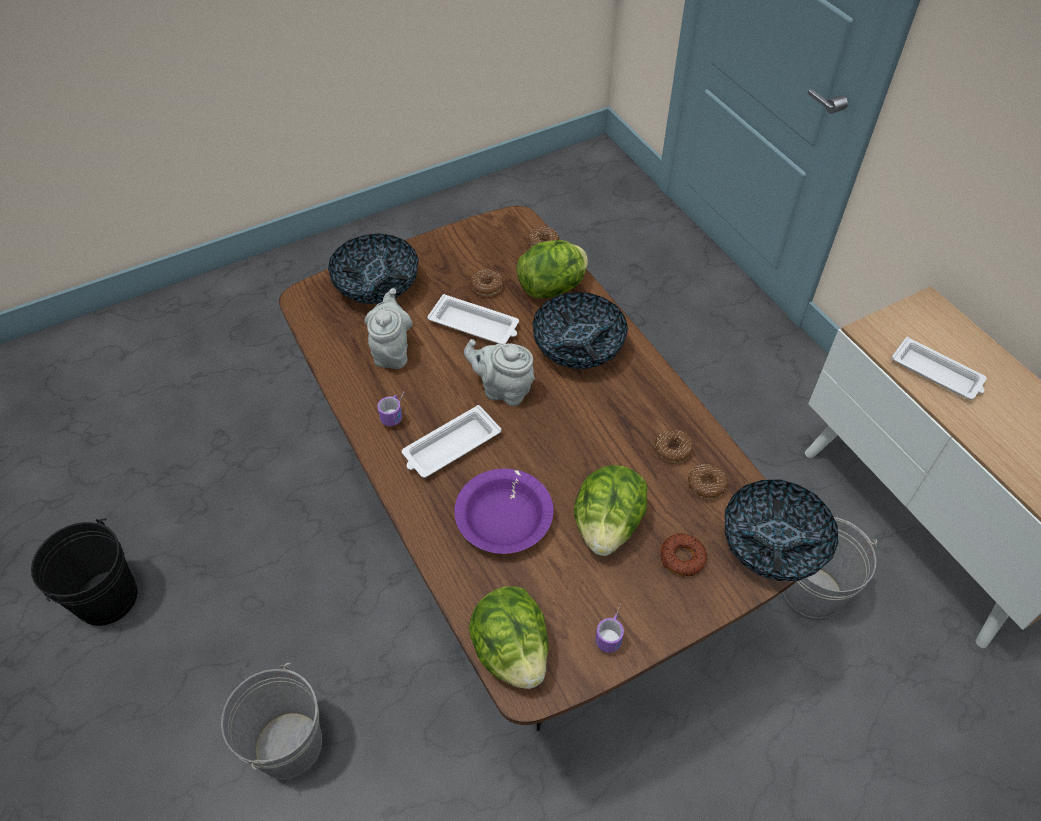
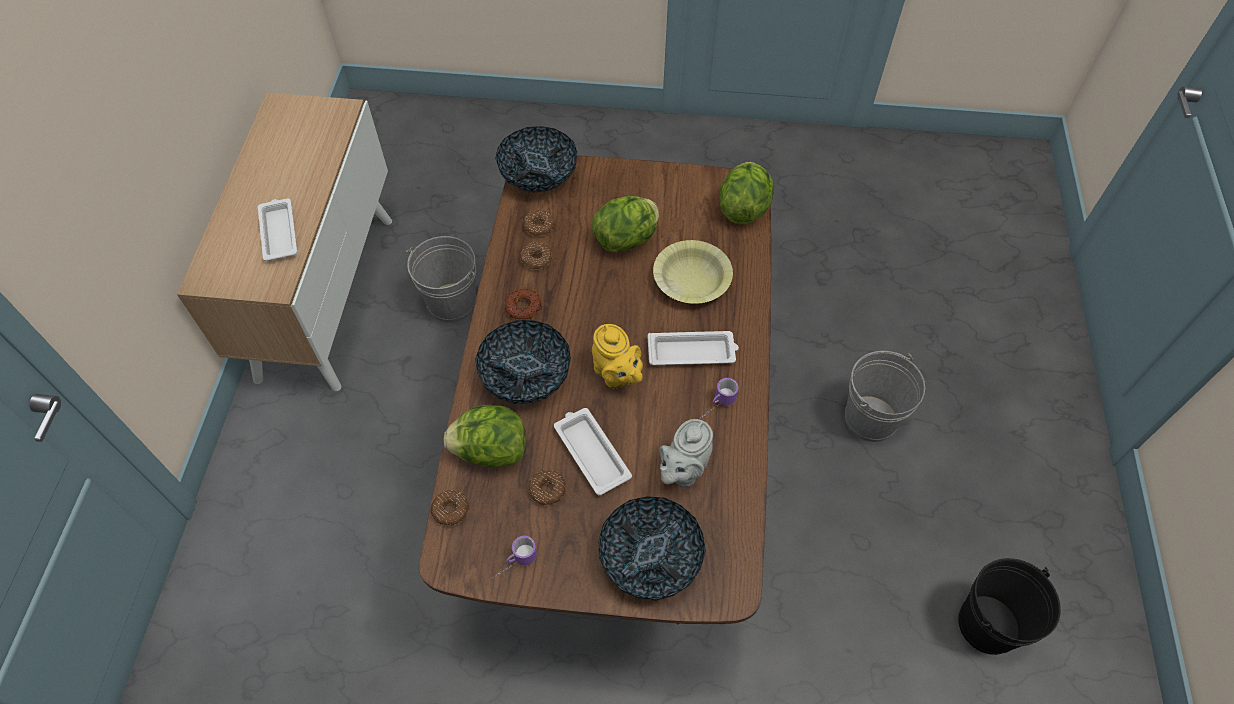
camera: 145 degrees left, 5 degrees up
purple bowl [454,469,554,554] -> yellow bowl [653,240,733,304]
grey teapot [464,339,535,406] -> yellow teapot [592,324,643,389]
mug [595,603,624,653] -> mug moved to [492,536,537,578]
donut [660,533,707,576] -> donut moved to [505,289,542,320]

